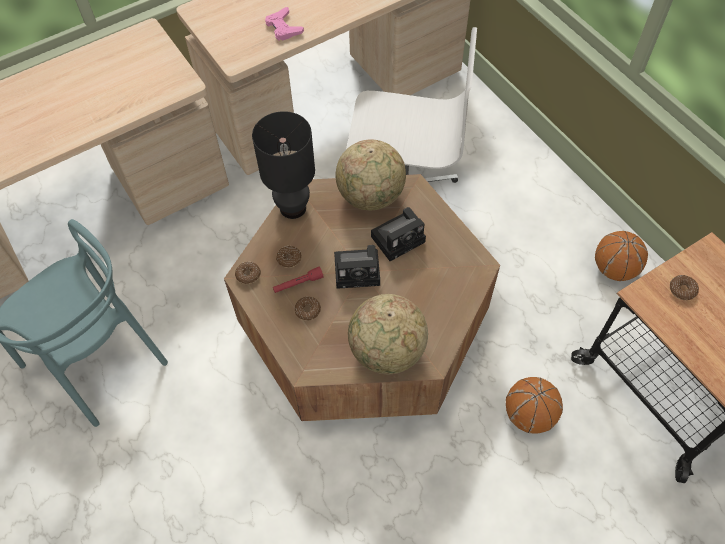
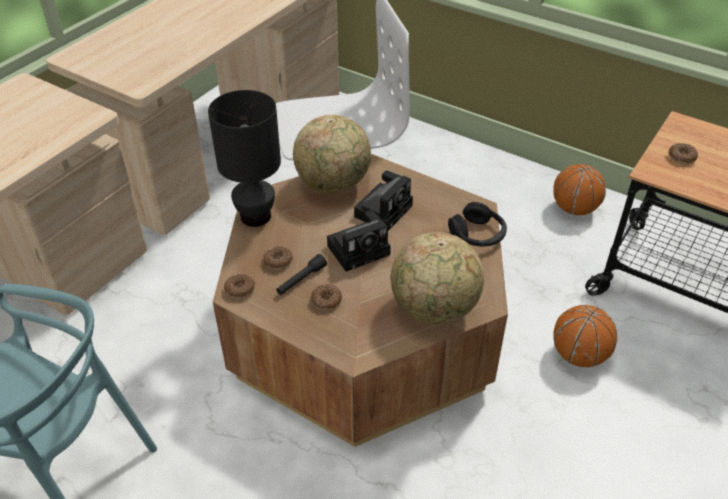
camera: 25 degrees left, 15 degrees down
pink game controller [265,7,304,41] -> none
red flashlight [273,267,324,293] -> black flashlight [276,254,327,295]
none -> black headphones [448,202,507,247]

